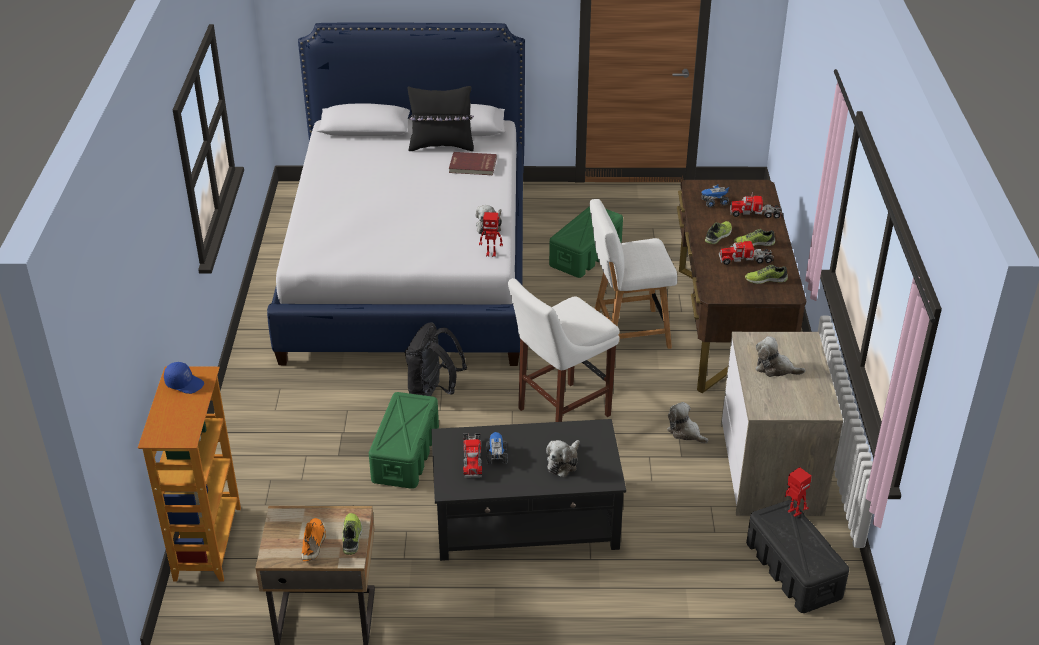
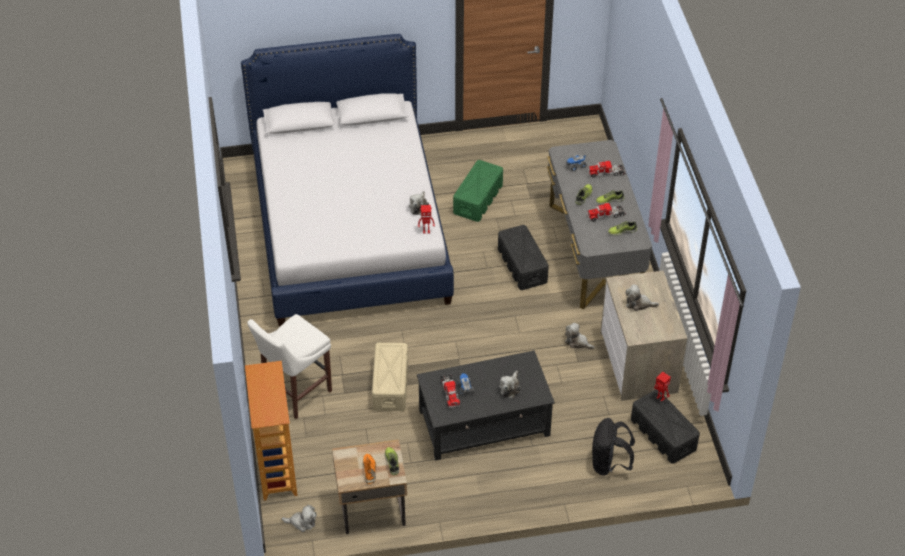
camera: 10 degrees left, 10 degrees up
blue cap [164,362,204,394] -> none
green storage box [369,392,439,489] -> beige storage box [372,343,408,411]
black backpack [405,322,467,396] -> black backpack moved to [592,418,635,476]
black pillow [408,86,474,151] -> none
red book [449,152,497,175] -> none
white stool [508,278,619,422] -> white stool moved to [247,314,332,419]
white chair [590,199,677,349] -> black storage box [498,225,549,290]
brown desk [677,180,806,393] -> grey desk [547,140,652,310]
none -> plush toy [282,505,317,532]

